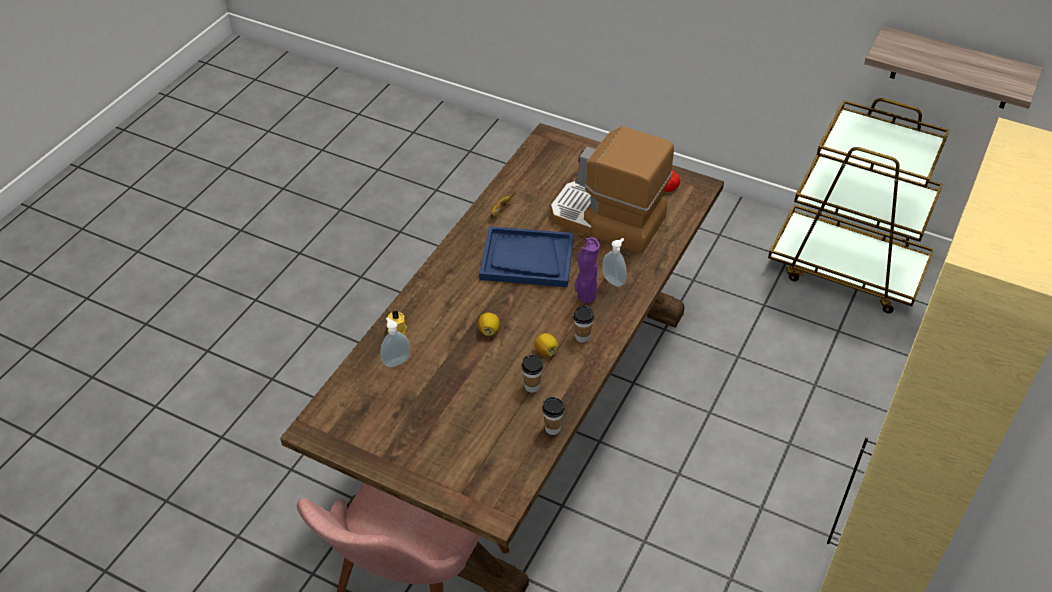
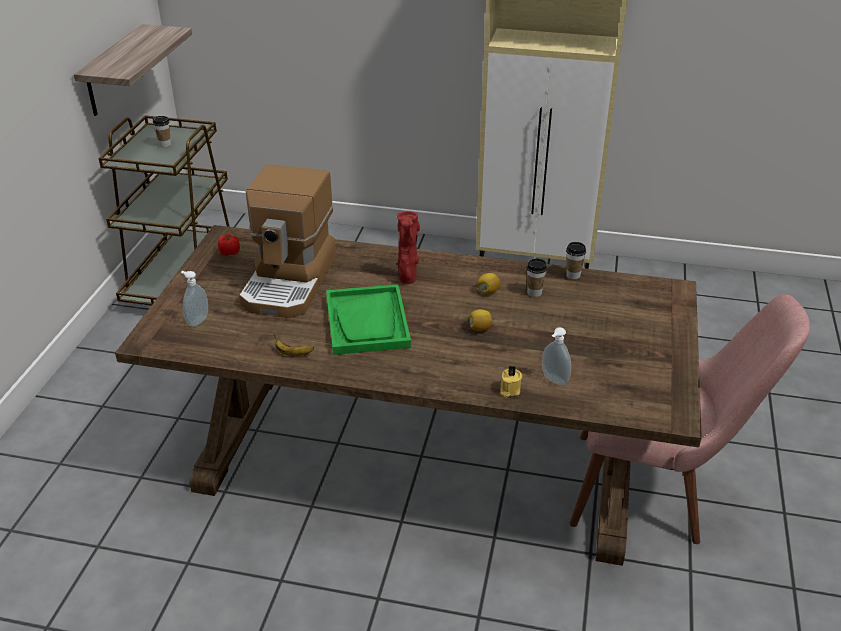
camera: 105 degrees left, 10 degrees down
blue tray [479,226,574,287] -> green tray [326,284,411,355]
cup [573,305,594,343] -> cup moved to [153,116,171,147]
purple vase [575,237,600,303] -> red vase [397,211,420,284]
soap dispenser [602,238,627,287] -> soap dispenser moved to [181,271,208,327]

